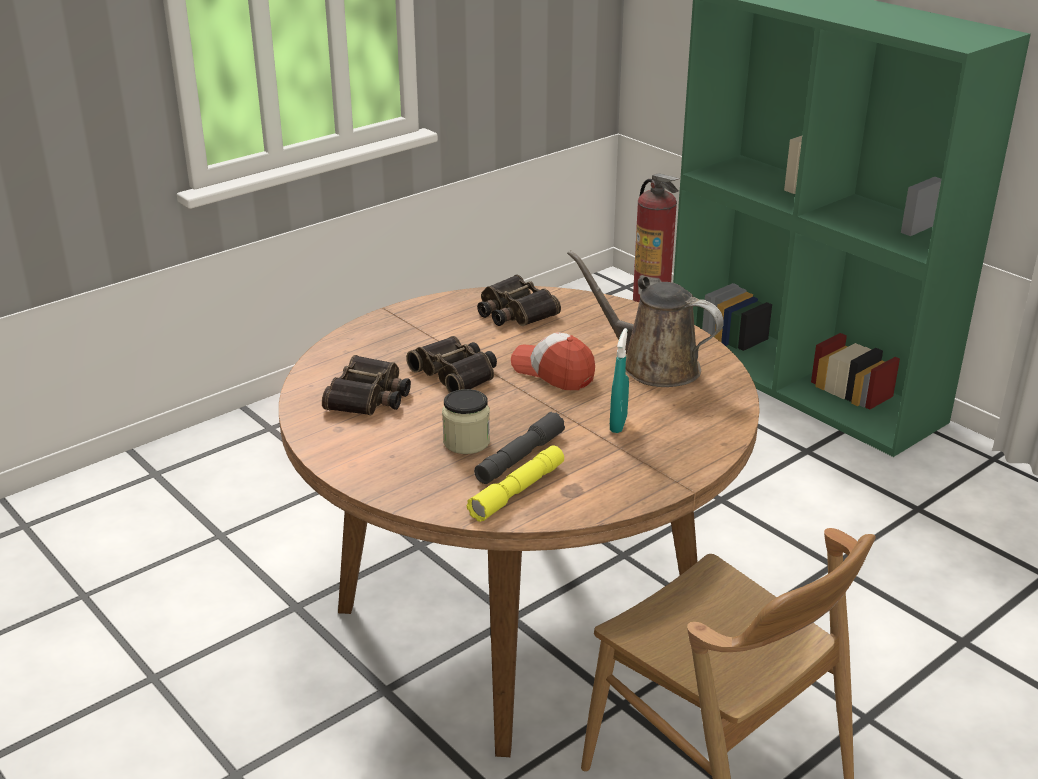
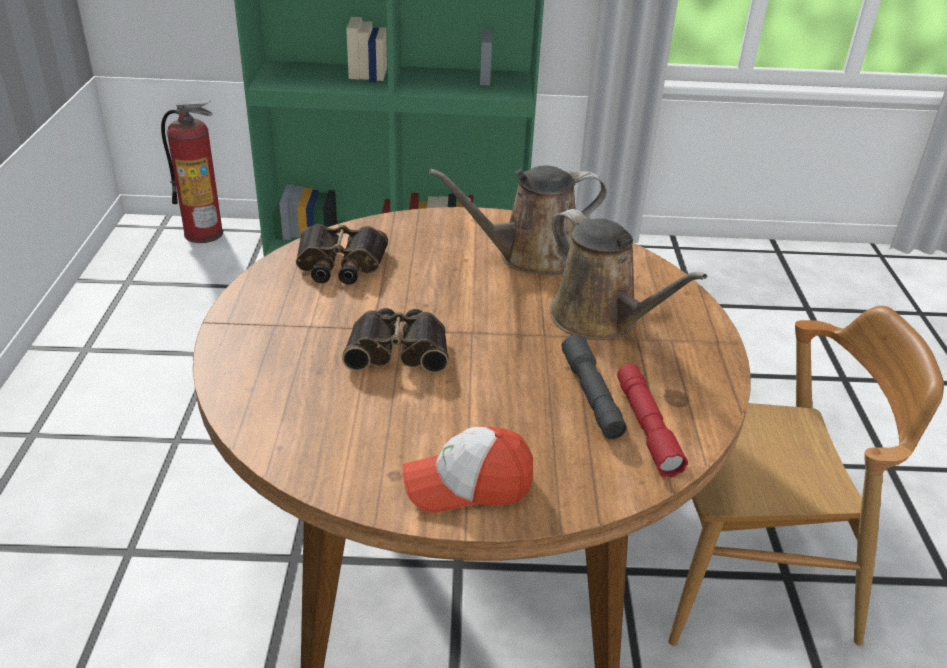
camera: 50 degrees left, 5 degrees up
binoculars [322,355,411,415] -> none
jar [442,389,490,454] -> none
yellow flashlight [467,445,564,522] -> red flashlight [617,364,688,477]
cap [511,332,595,390] -> cap moved to [402,426,533,513]
turquoise spray bottle [610,328,629,433] -> brown watering can [549,209,707,340]

